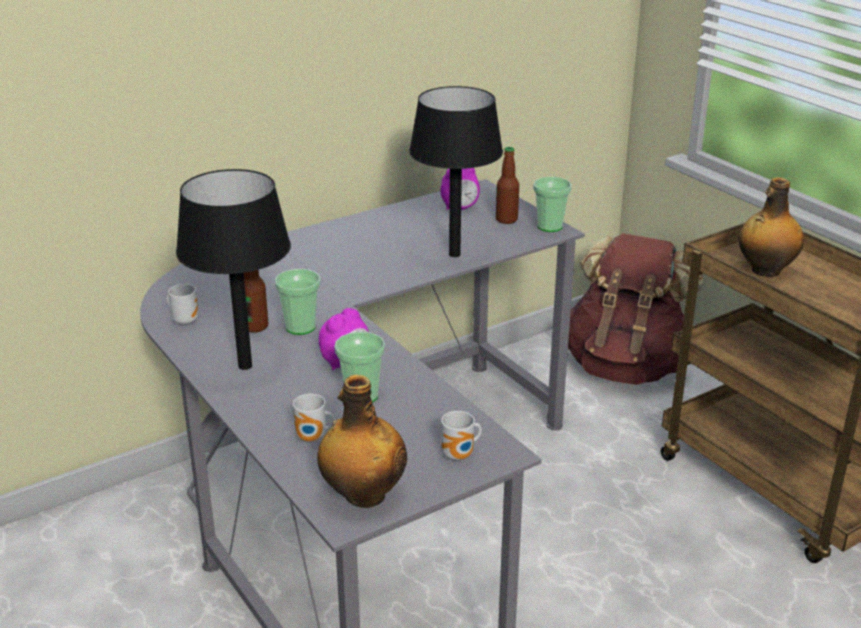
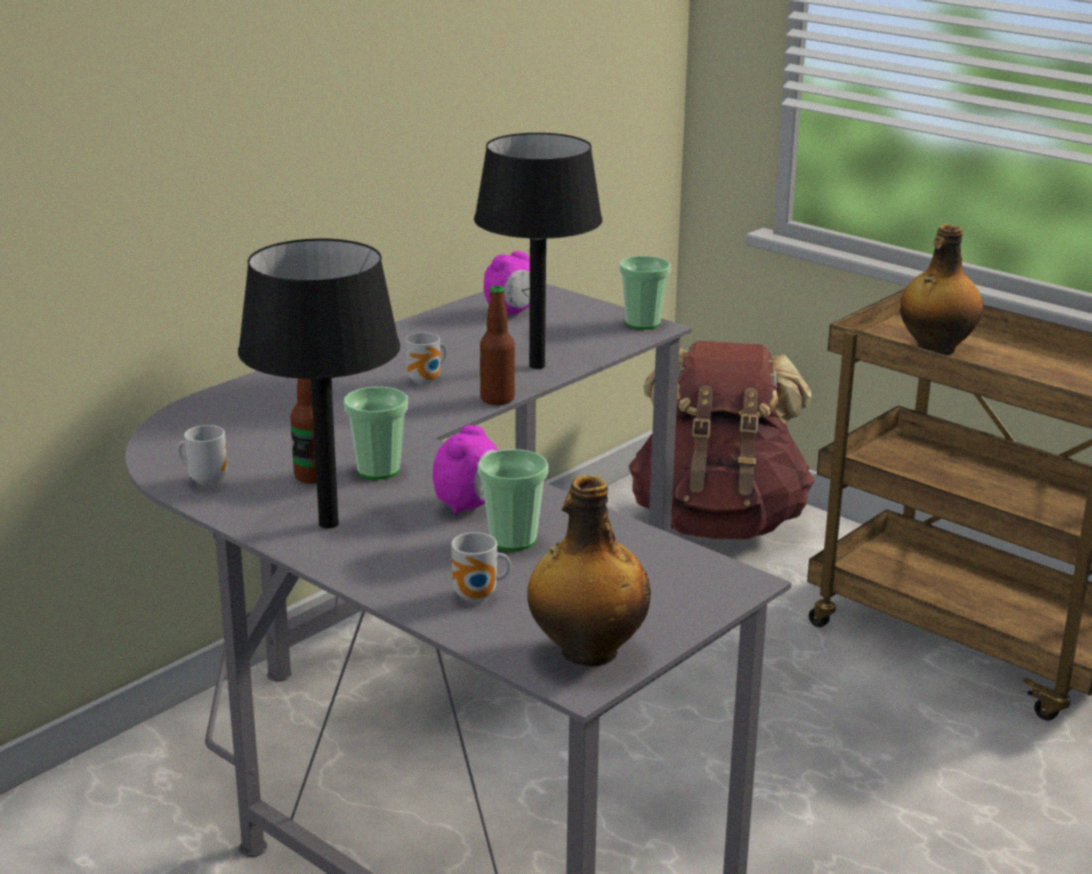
camera: 15 degrees left, 5 degrees down
mug [441,411,482,461] -> mug moved to [405,332,446,385]
bottle [496,147,519,224] -> bottle moved to [480,286,515,405]

